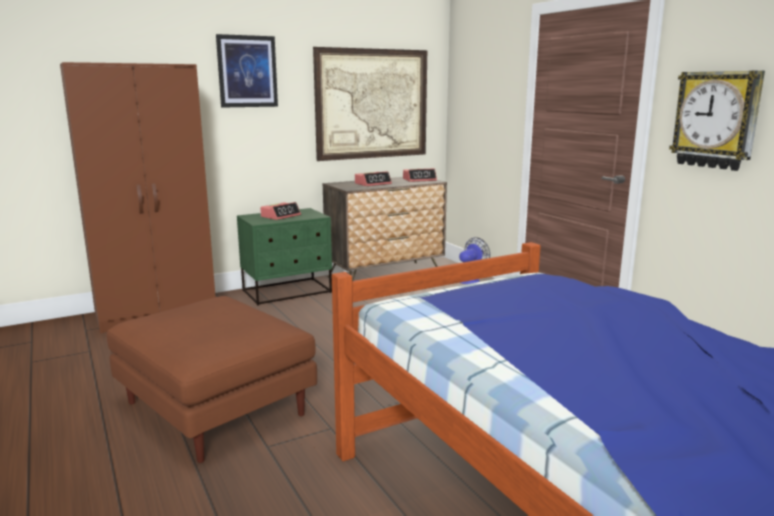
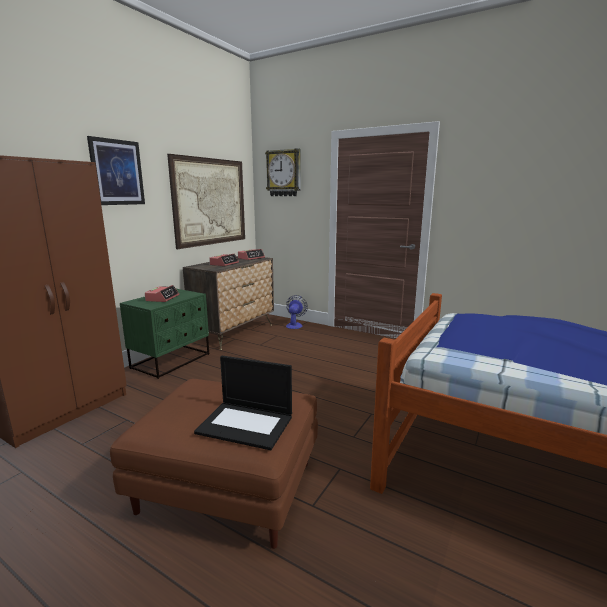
camera: 30 degrees left, 0 degrees up
wall clock [669,71,765,171] -> wall clock moved to [265,148,301,196]
none -> laptop [194,356,292,450]

